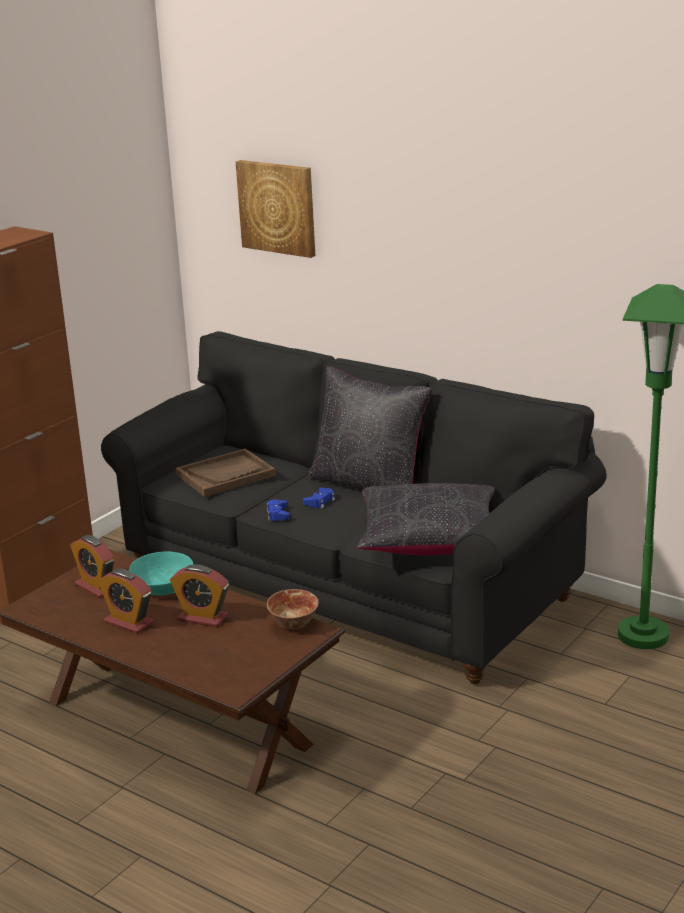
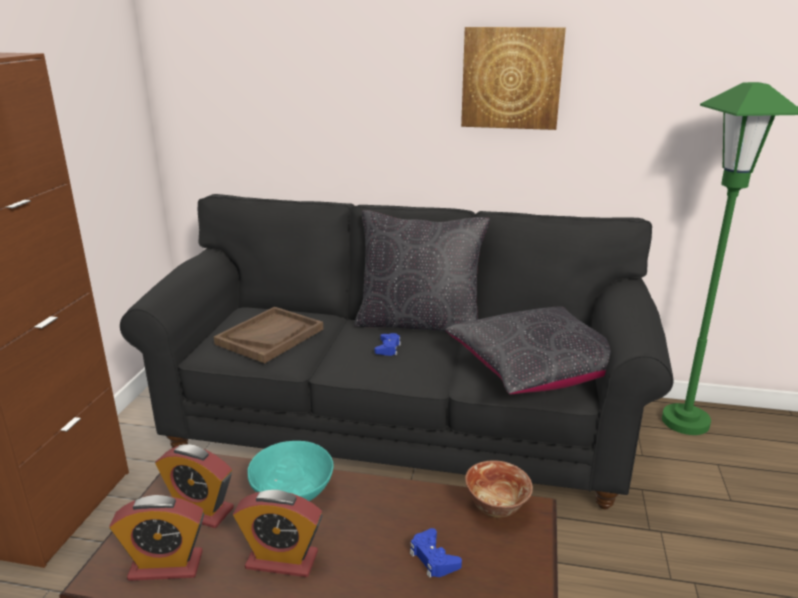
camera: 25 degrees left, 0 degrees up
alarm clock [170,564,229,627] -> alarm clock moved to [109,495,204,581]
picture [236,160,315,258] -> picture moved to [461,27,566,130]
blue game controller [267,500,289,521] -> blue game controller moved to [410,528,462,578]

